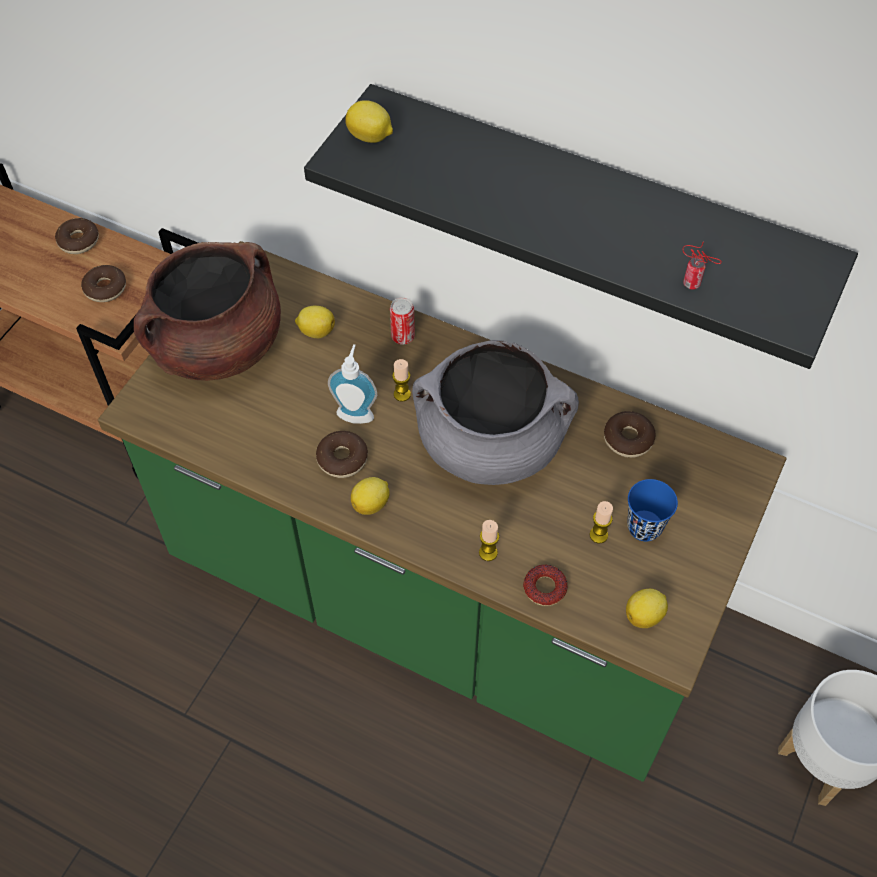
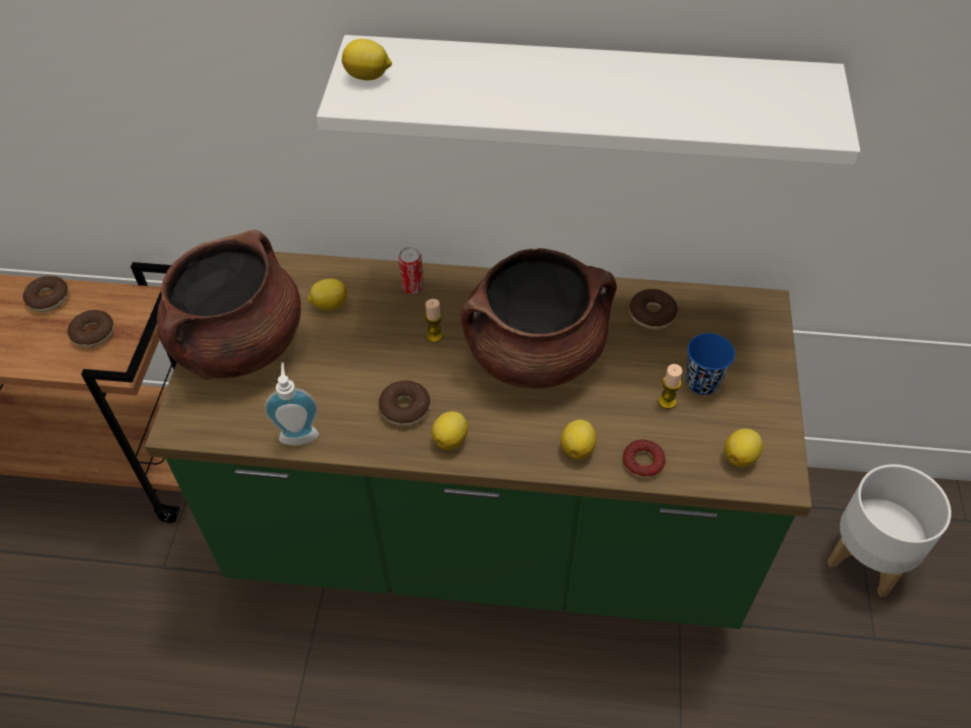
camera: 20 degrees left, 5 degrees down
black shelf [304,84,858,369] -> white shelf [317,35,860,165]
soap dispenser [328,344,377,424] -> soap dispenser moved to [264,363,319,445]
grey cooking pot [412,340,579,485] -> brown cooking pot [461,248,617,388]
candle [479,520,499,561] -> lemon [561,420,597,460]
can [682,242,722,289] -> none

